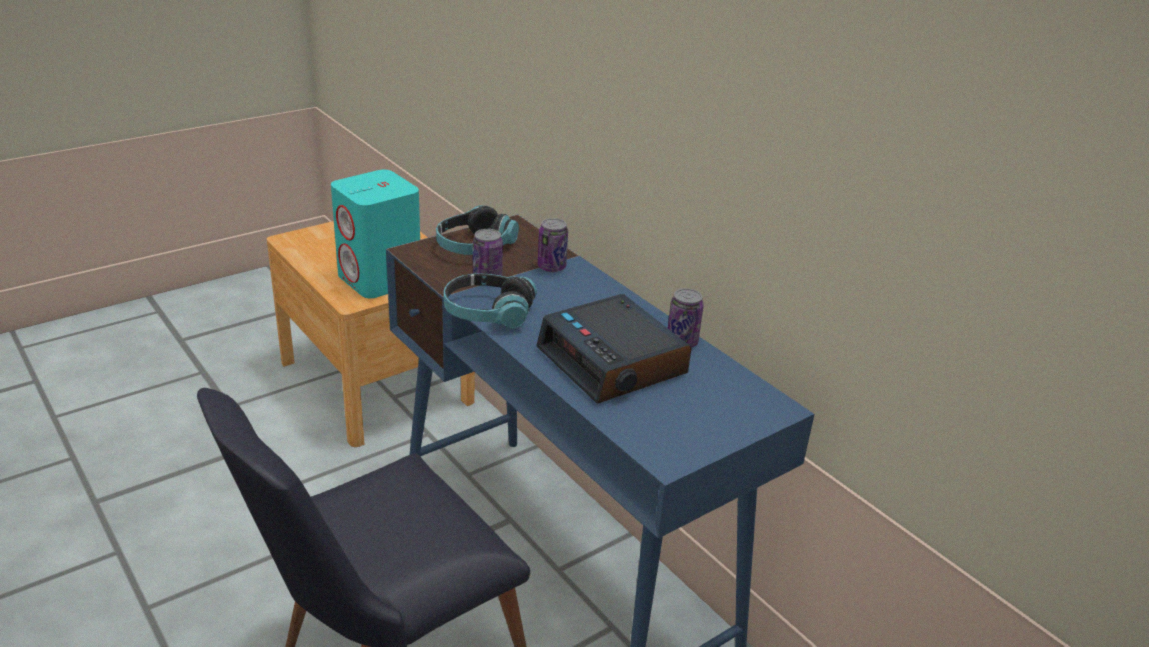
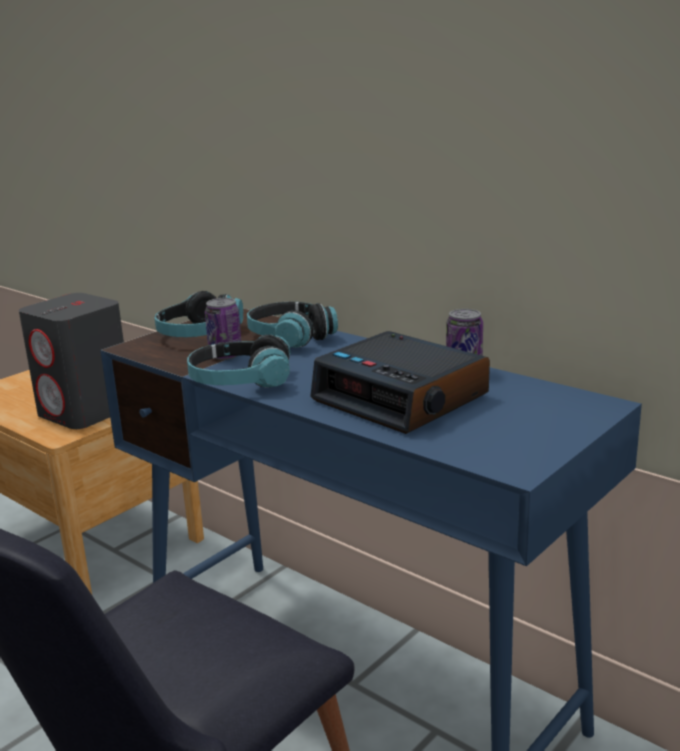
camera: 10 degrees left, 10 degrees down
turquoise speaker [331,170,420,298] -> grey speaker [19,293,124,429]
can [538,218,568,272] -> headphones [247,302,338,348]

